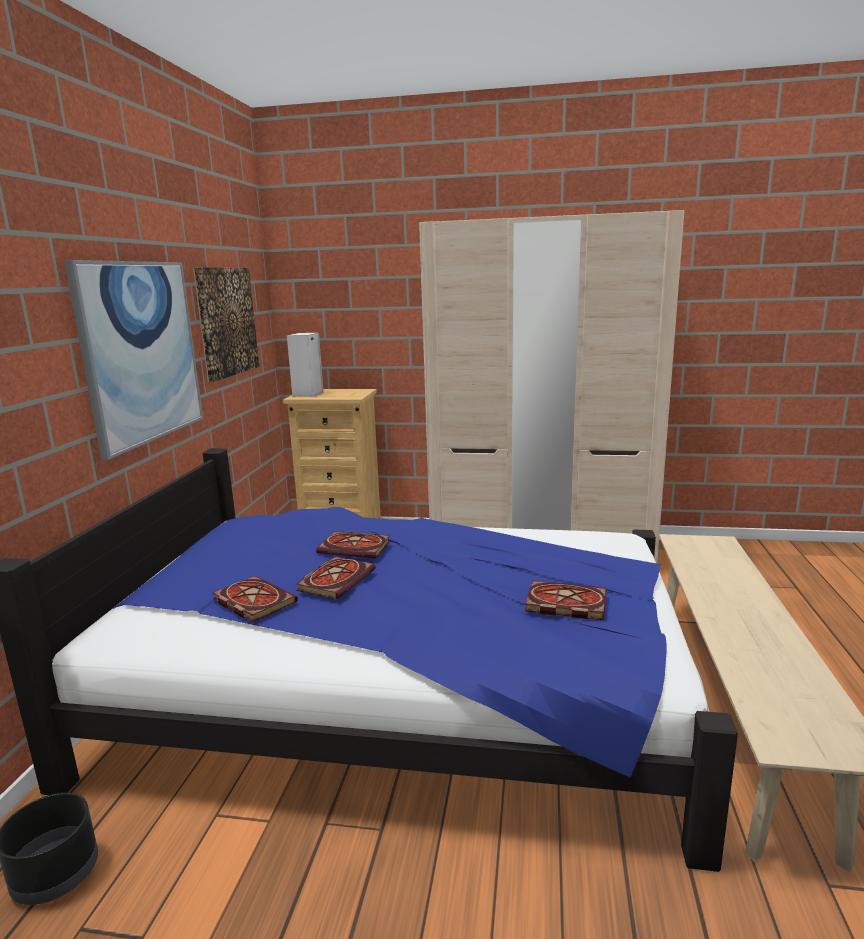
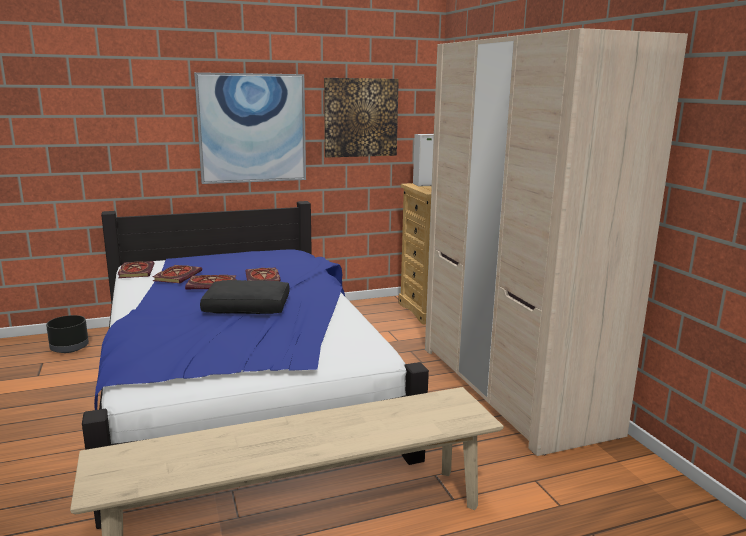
camera: 60 degrees right, 0 degrees up
book [525,580,607,620] -> book moved to [118,261,154,278]
none -> black pillow [200,280,290,314]

